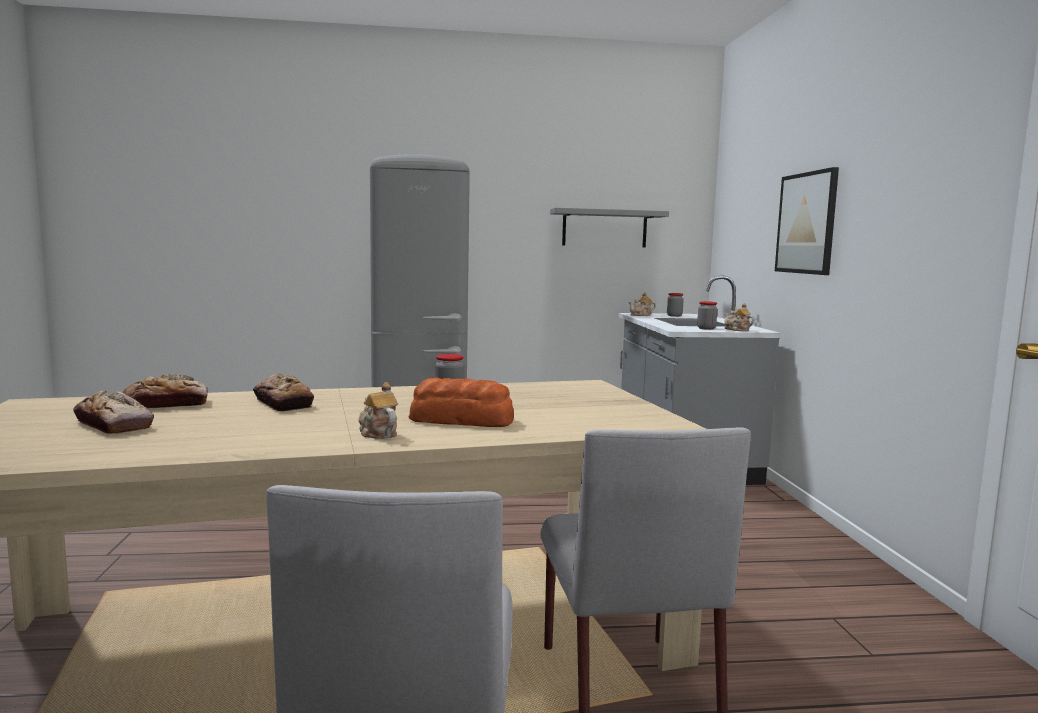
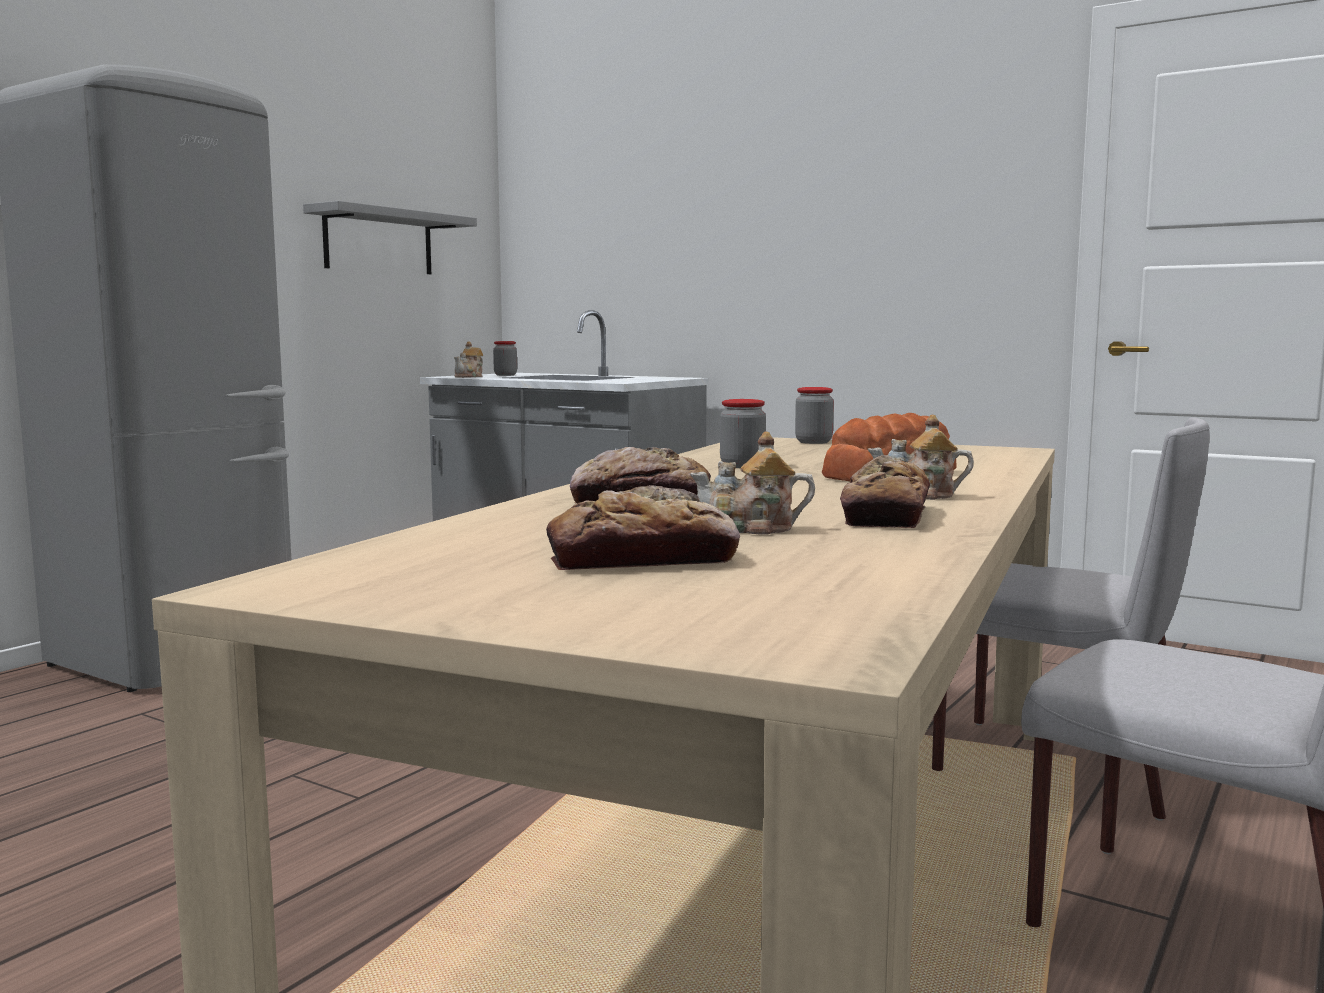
camera: 50 degrees left, 0 degrees up
bread [123,374,208,409] -> bread moved to [840,455,930,528]
jar [697,301,717,330] -> jar moved to [795,387,834,444]
teapot [724,303,755,331] -> teapot moved to [690,431,815,535]
picture [775,167,839,275] -> none

